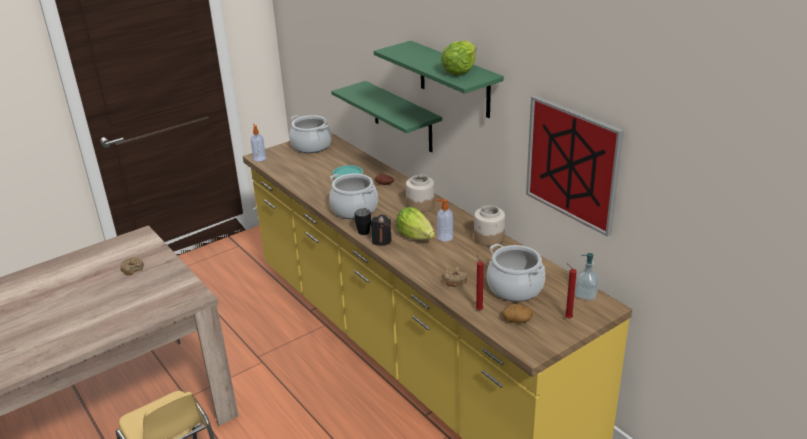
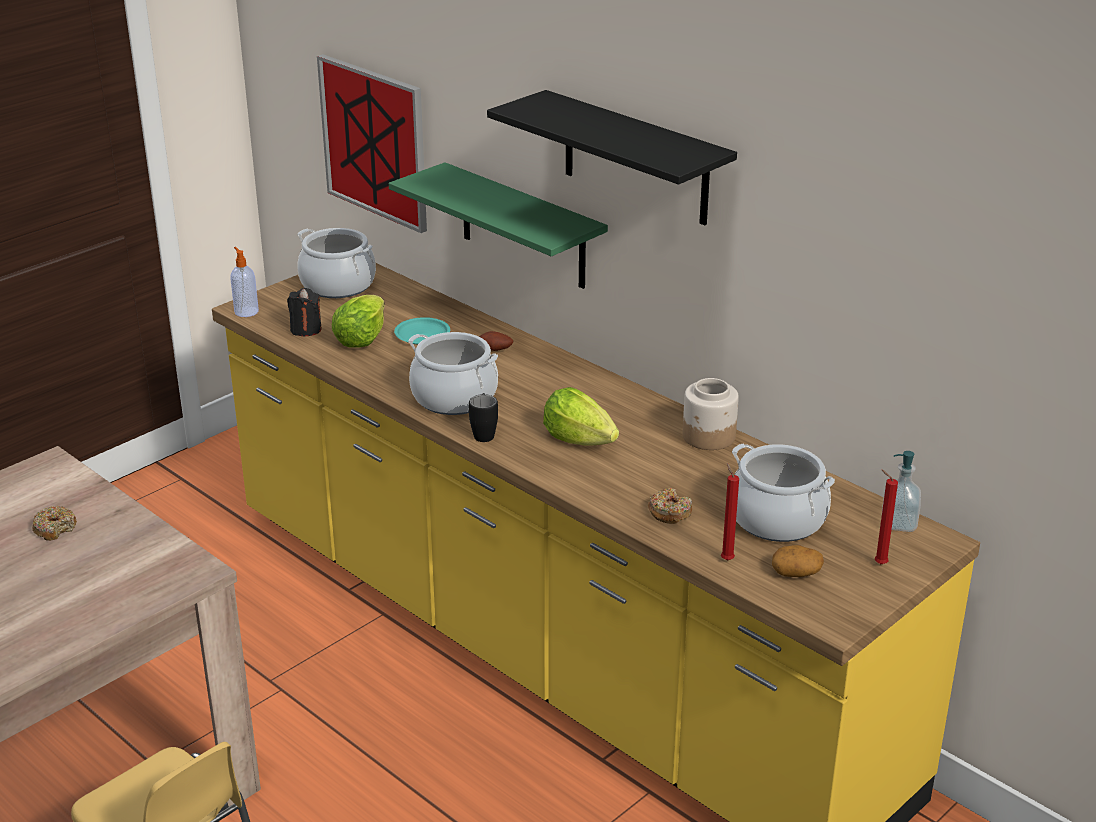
camera: 10 degrees left, 0 degrees up
black candle [371,215,392,246] -> black candle moved to [287,288,322,336]
green shelf [374,41,504,118] -> black shelf [487,90,737,225]
jar [406,175,435,212] -> none
soap dispenser [436,199,453,242] -> none
lettuce [441,41,476,75] -> lettuce moved to [332,295,385,348]
picture [526,95,624,237] -> picture moved to [317,54,427,233]

